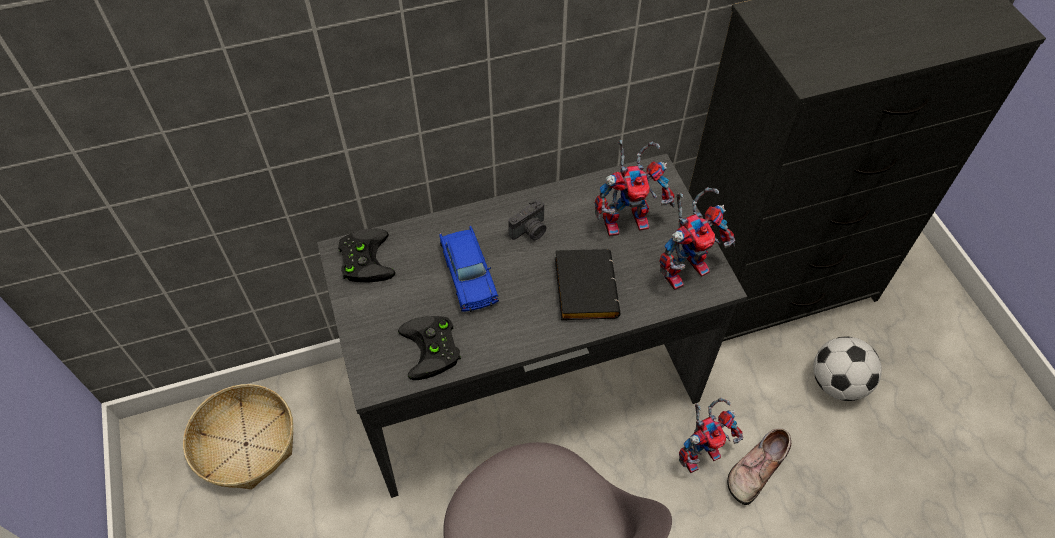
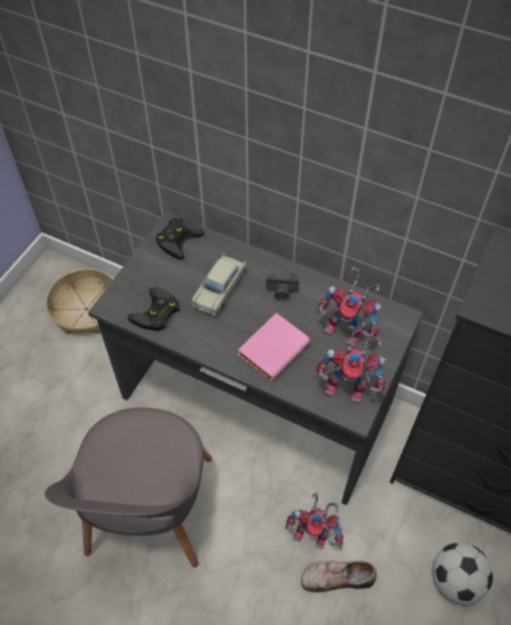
camera: 45 degrees right, 0 degrees up
blue toy car [440,225,499,312] -> beige toy car [190,253,246,316]
black book [555,249,621,320] -> pink book [238,313,310,381]

